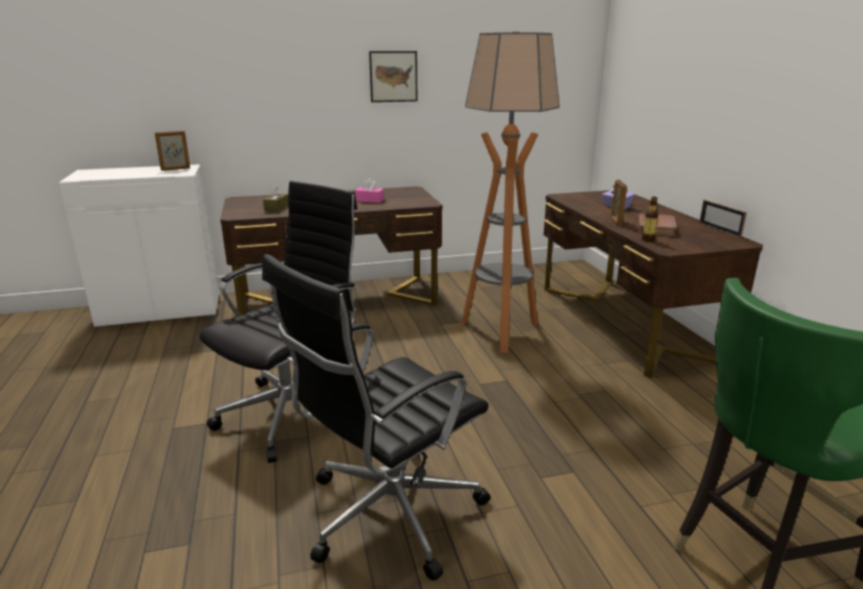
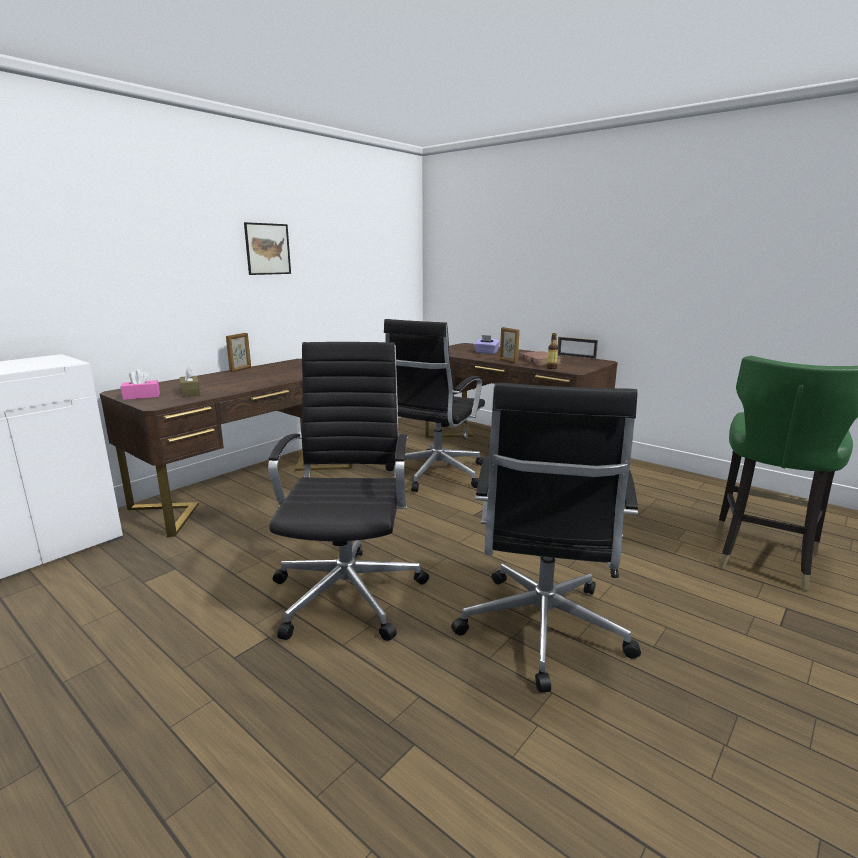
camera: 35 degrees left, 5 degrees down
picture frame [155,131,190,171] -> picture frame moved to [226,333,251,372]
pink tissue box [355,178,384,203] -> pink tissue box moved to [120,369,160,400]
floor lamp [461,32,560,353] -> black office chair [384,319,485,492]

